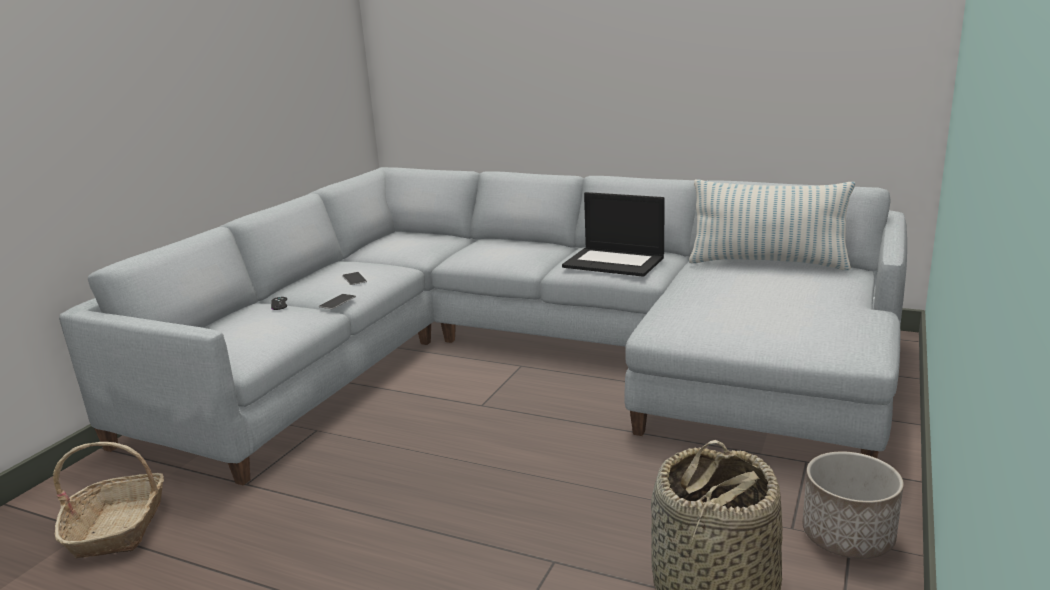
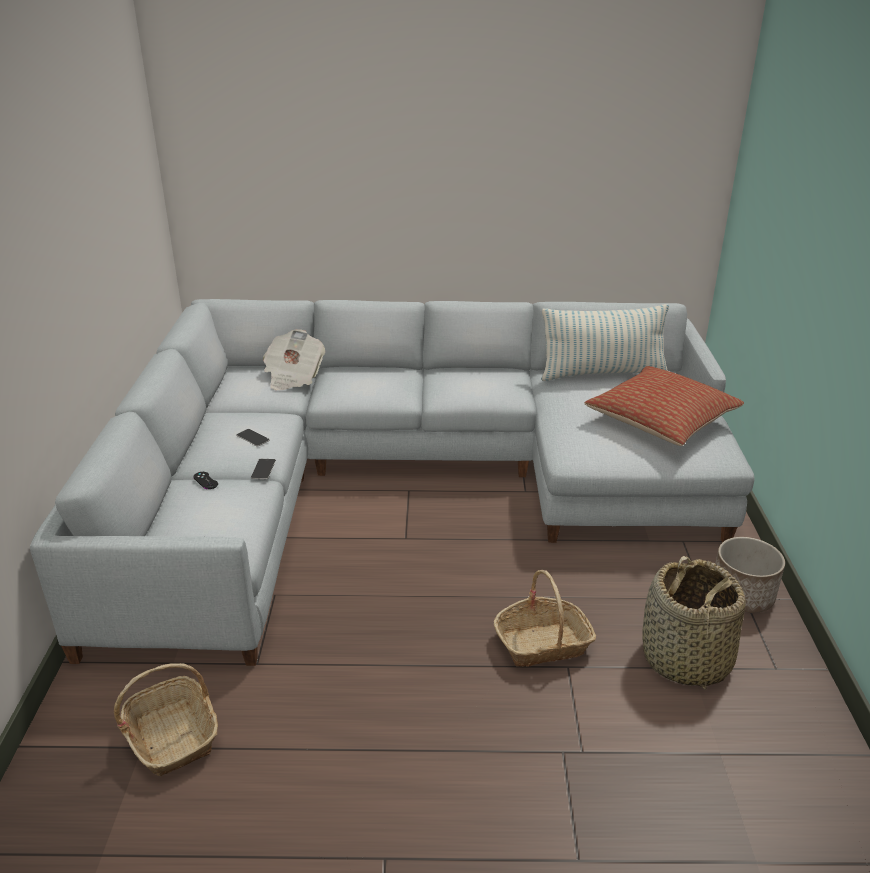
camera: 25 degrees left, 10 degrees up
laptop [562,192,665,277] -> none
none -> newspaper [263,329,325,390]
none -> basket [494,570,596,667]
none -> pillow [584,366,744,446]

